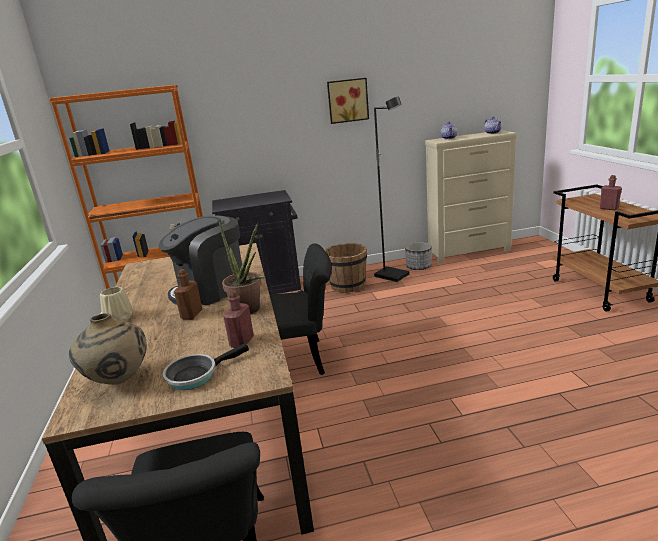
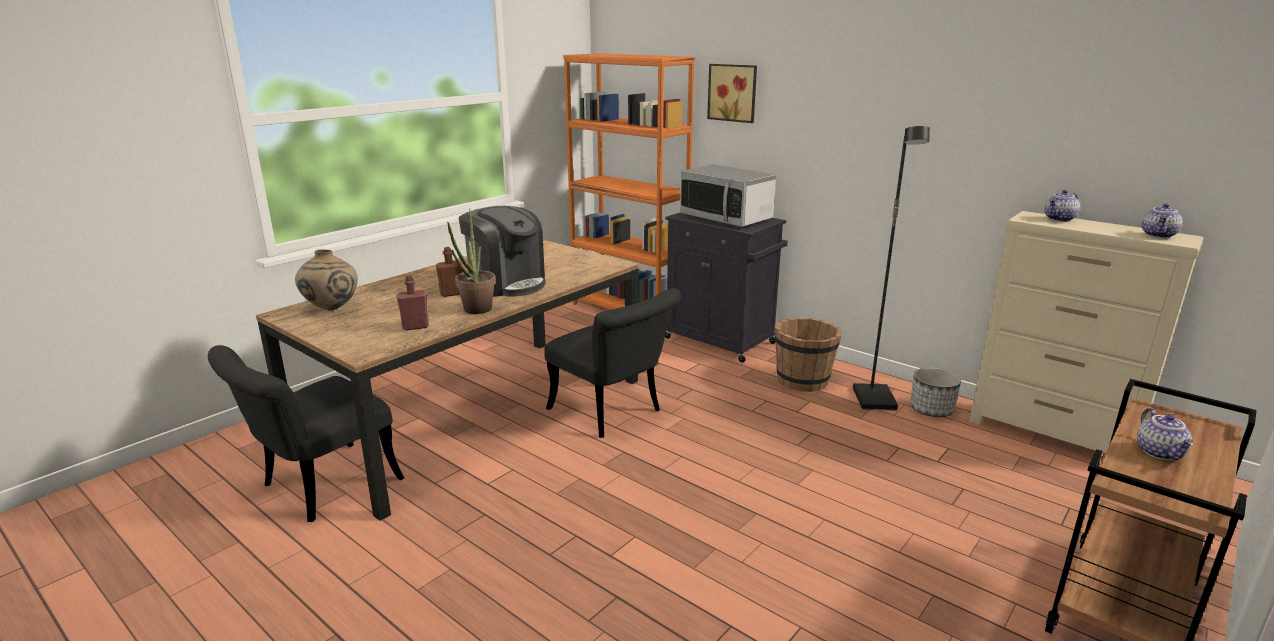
camera: 50 degrees right, 0 degrees up
beige vase [100,287,133,321] -> none
coffee machine [159,215,242,305] -> coffee machine turned 150 degrees counterclockwise [459,206,546,297]
frying pan [163,343,249,390] -> none
picture [327,78,369,124] -> picture moved to [707,64,757,123]
red bottle [600,175,622,210] -> teapot [1137,408,1194,460]
none -> microwave [680,164,776,227]

